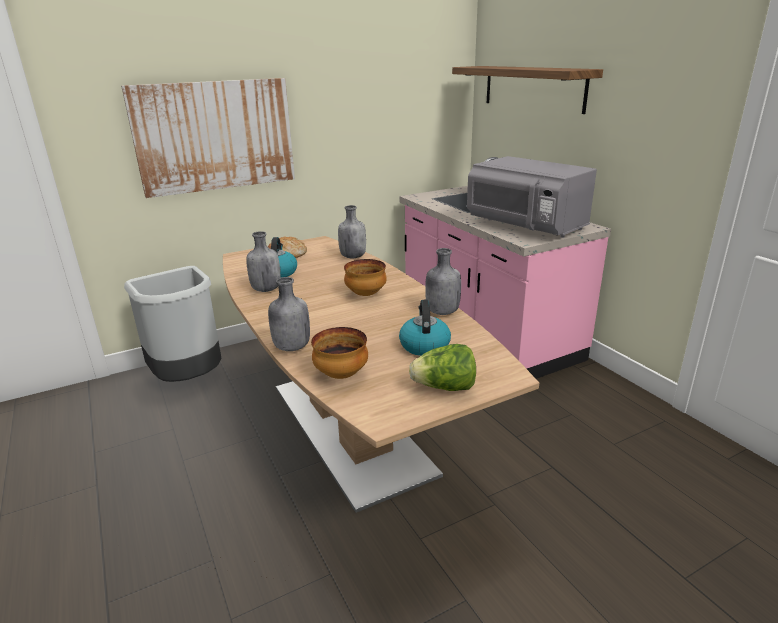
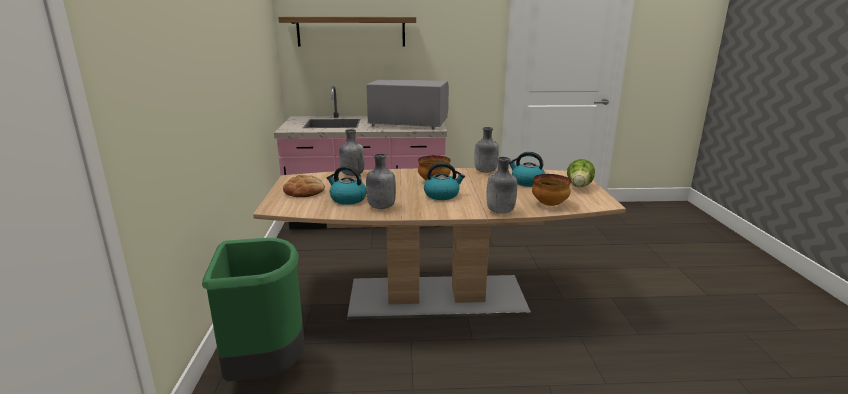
camera: 65 degrees left, 5 degrees down
picture [121,78,295,198] -> none
grey trash can [124,266,221,382] -> green trash can [202,238,304,382]
grey microwave [467,156,597,238] -> grey microwave turned 150 degrees counterclockwise [366,79,449,130]
none -> kettle [424,162,465,200]

